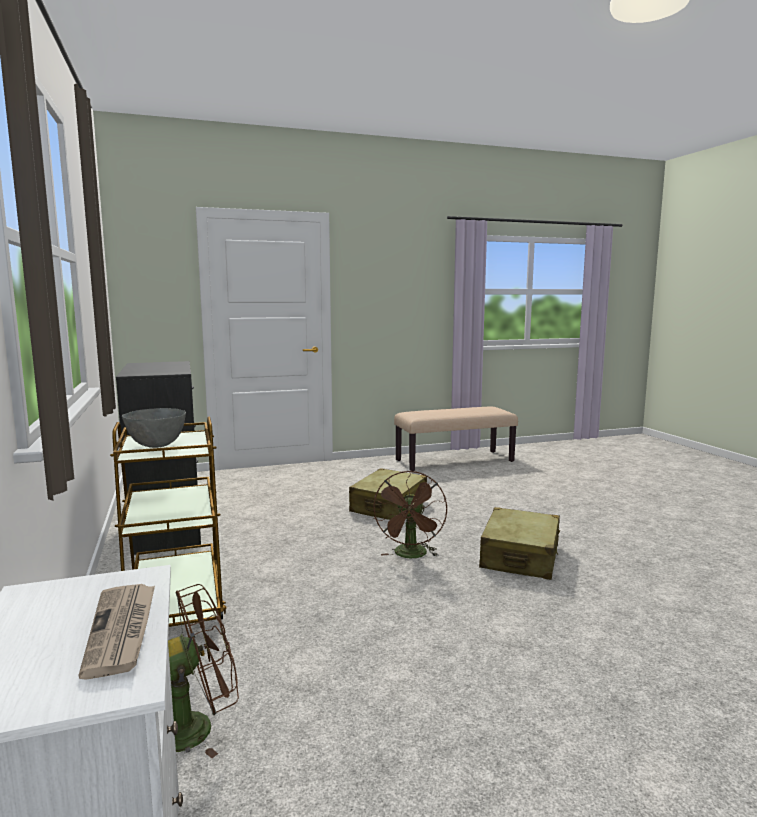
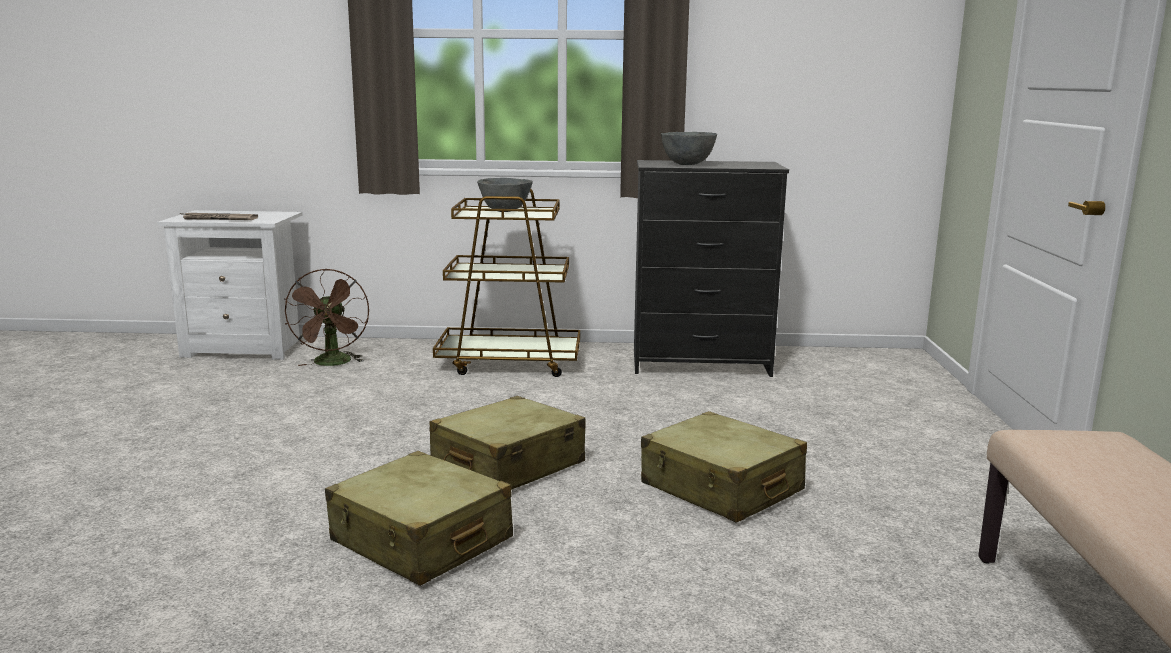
camera: 110 degrees right, 5 degrees up
brown fan [373,471,447,558] -> beige suitcase [429,396,586,490]
none -> grey bowl [661,132,717,165]

